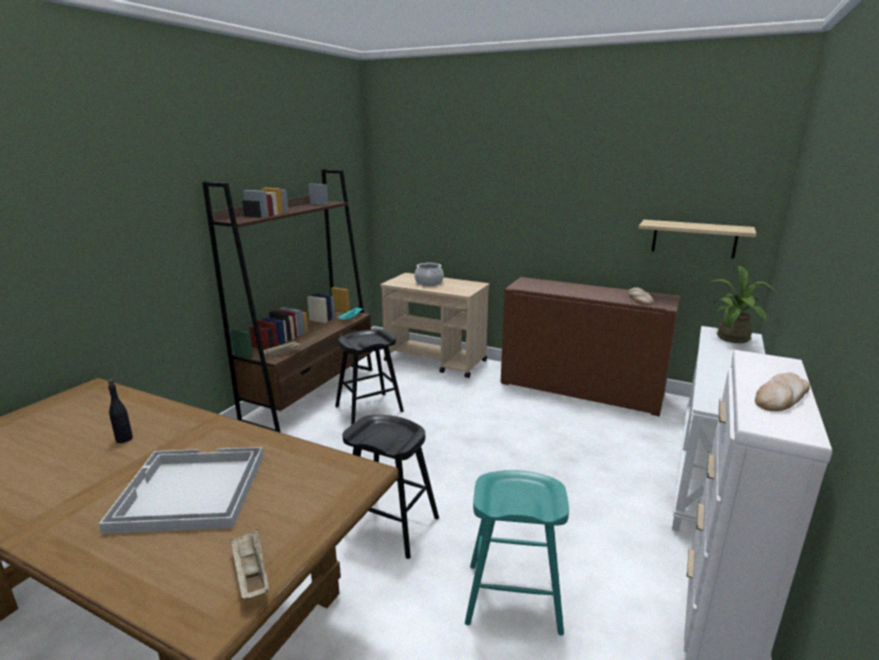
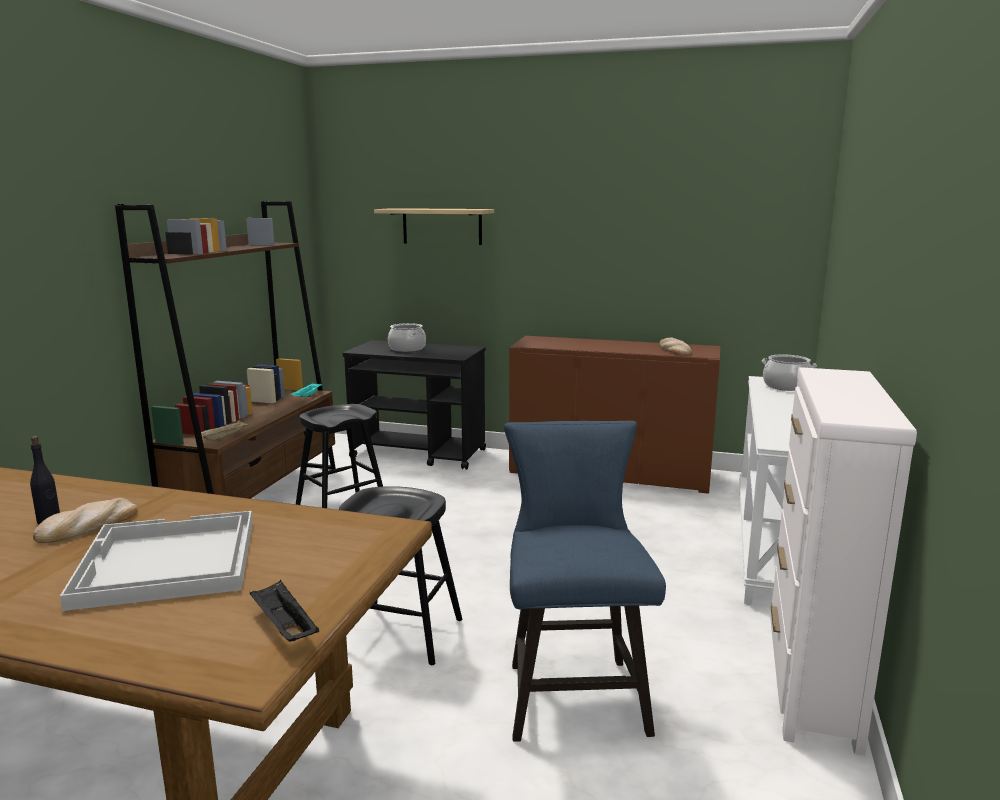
camera: 10 degrees left, 5 degrees down
beige tray [230,528,270,599] -> black tray [249,580,319,642]
beige cart [380,273,490,378] -> black cart [343,340,486,470]
turquoise stool [465,470,569,636] -> blue chair [504,421,666,742]
shelf [638,220,756,259] -> shelf moved to [374,208,494,245]
potted plant [708,265,777,343] -> cooking pot [762,354,817,391]
bread [755,372,810,411] -> bread moved to [33,498,138,543]

